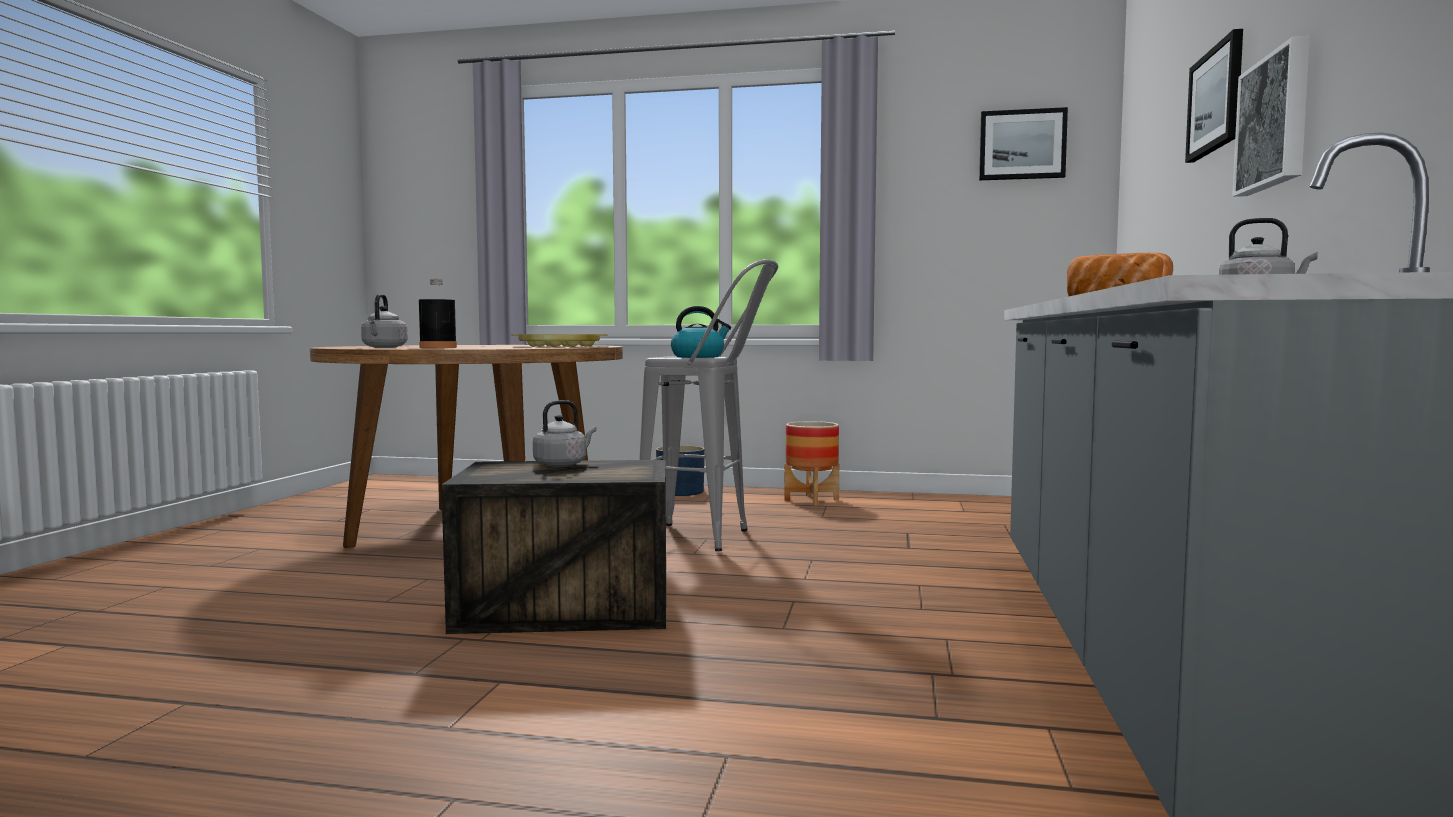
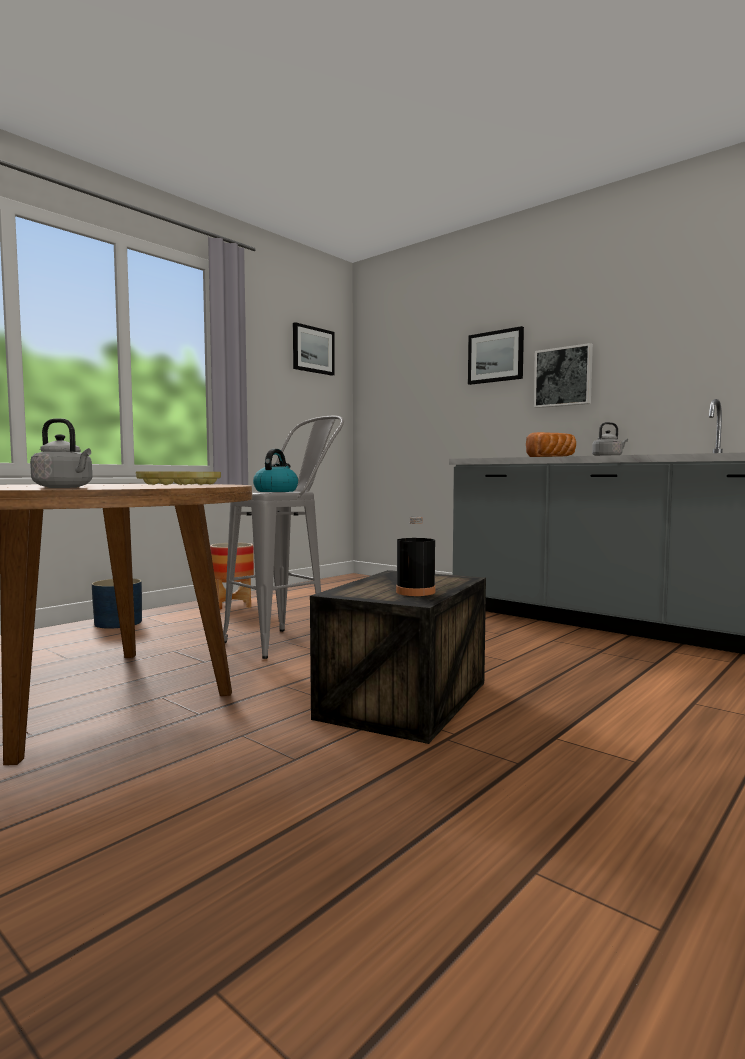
camera: 60 degrees left, 0 degrees up
black bottle [419,279,457,348] -> black bottle moved to [396,517,435,596]
grey kettle [533,400,597,467] -> none

